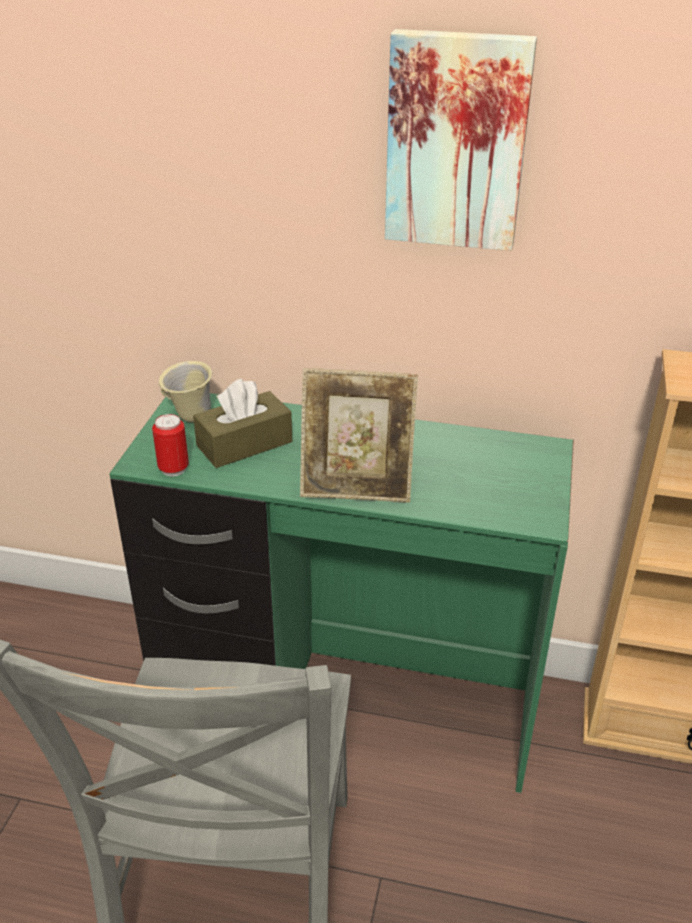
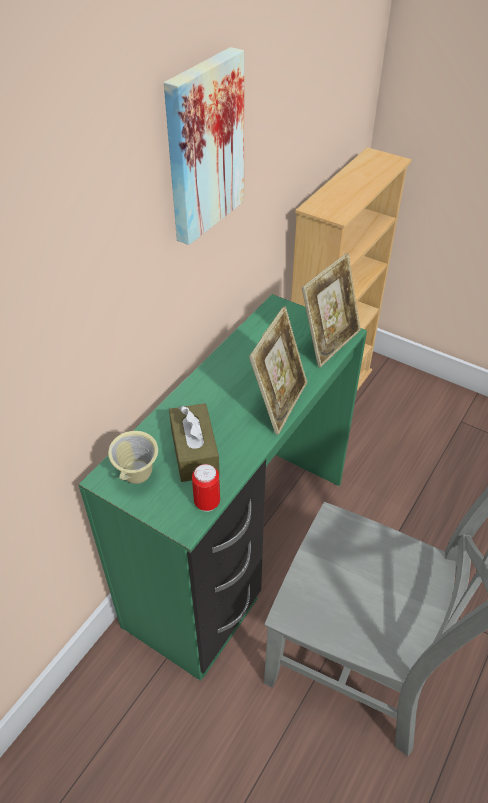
camera: 70 degrees left, 10 degrees up
none -> picture frame [302,253,361,367]

